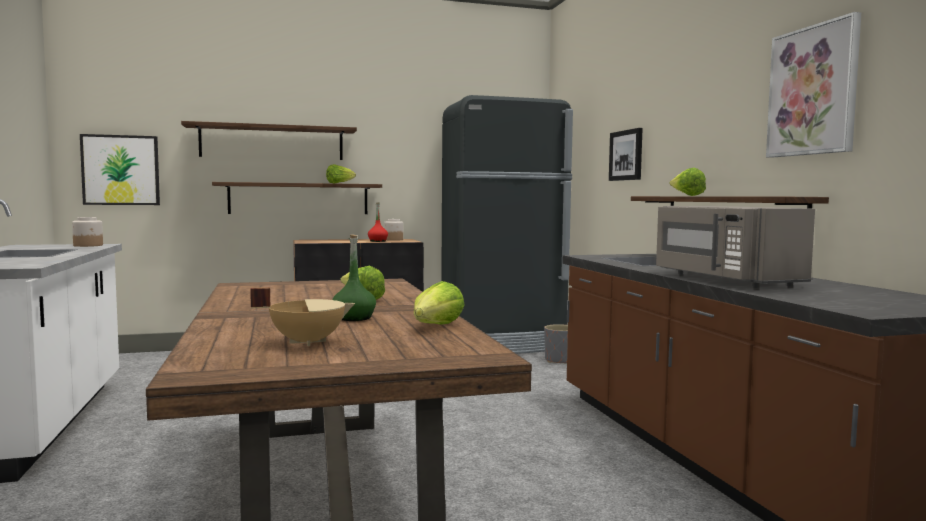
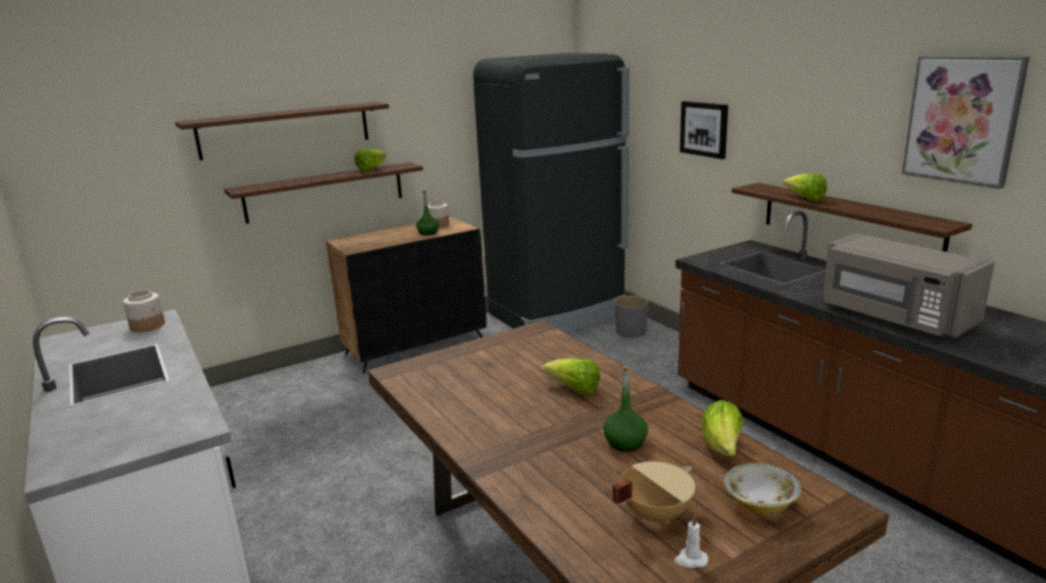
camera: 15 degrees left, 15 degrees up
picture [80,134,160,205] -> none
red bottle [368,202,388,242] -> green bottle [416,190,439,235]
none -> white candle [674,515,708,568]
none -> bowl [724,463,801,514]

